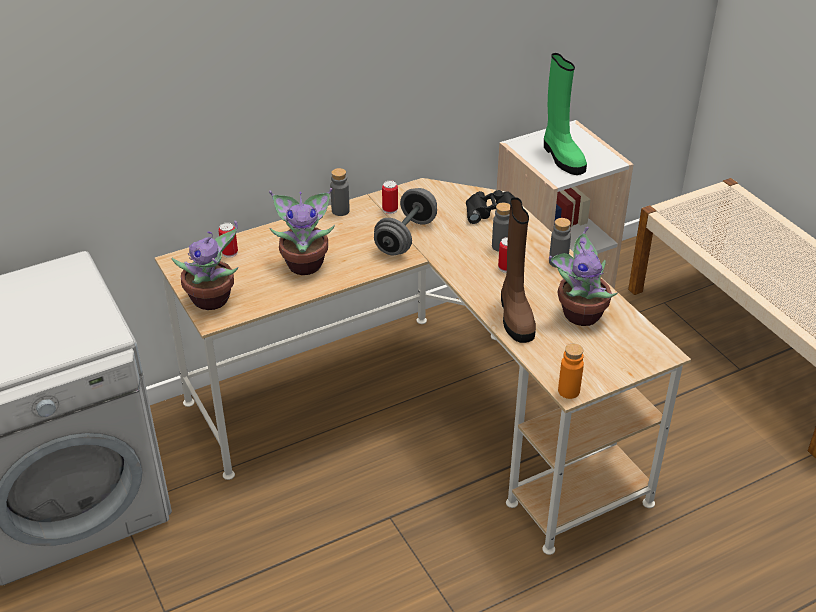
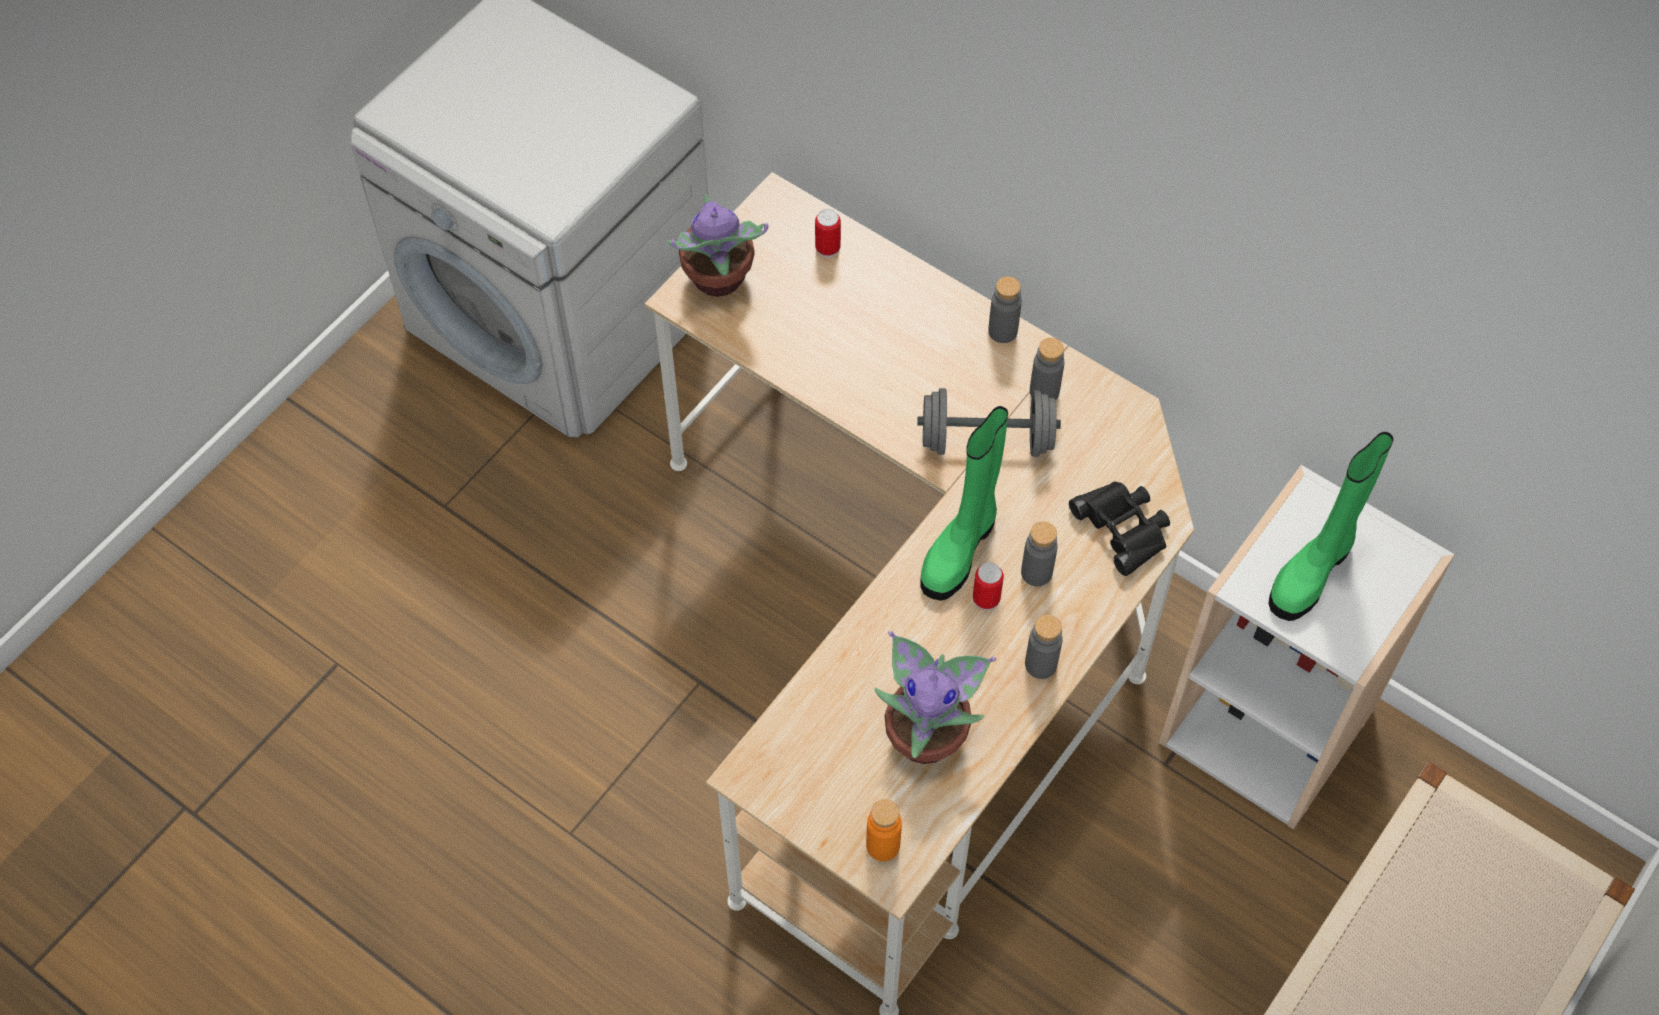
camera: 65 degrees right, 20 degrees up
potted plant [269,188,335,275] -> none
can [382,180,398,214] -> grey bottle [1030,338,1064,400]
brown boot [501,197,536,343] -> none
orange bottle [558,344,584,399] -> orange bottle moved to [866,799,902,861]
none -> green boot [920,406,1008,601]

